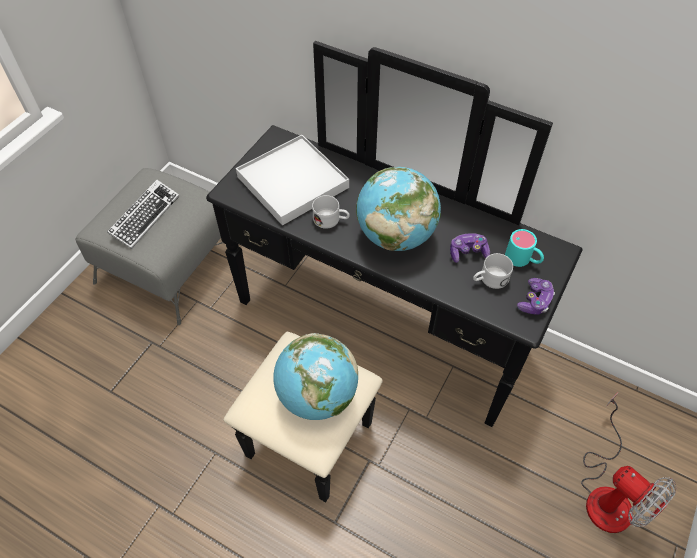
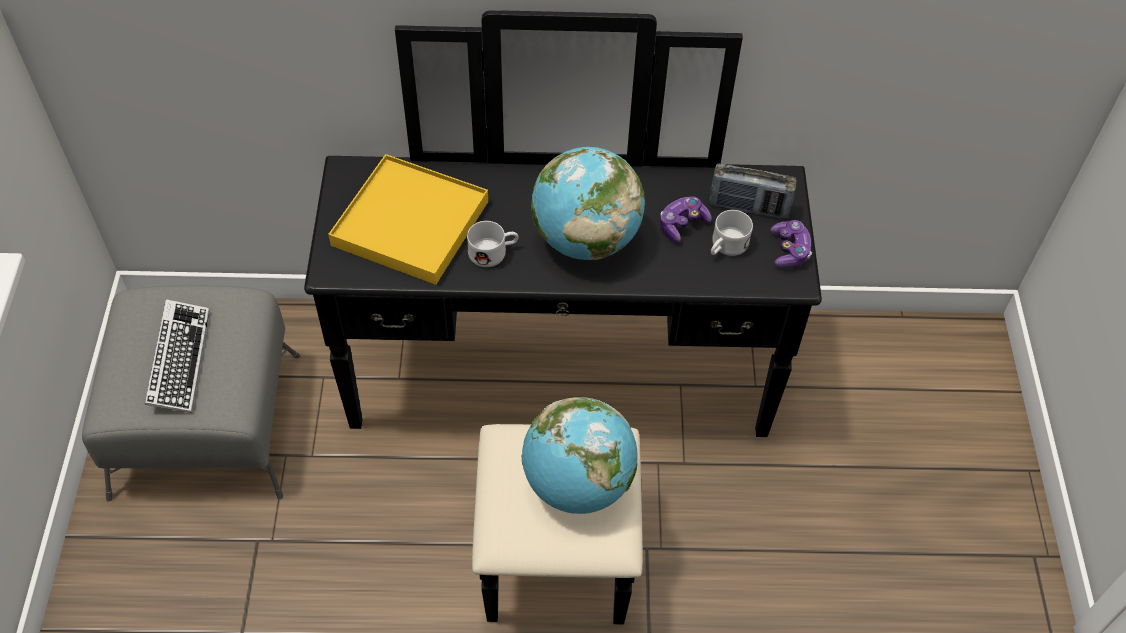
camera: 30 degrees left, 0 degrees up
white tray [236,135,349,225] -> yellow tray [328,154,488,285]
turquoise mug [505,229,544,267] -> radio [709,164,796,219]
fan [581,393,676,533] -> none

